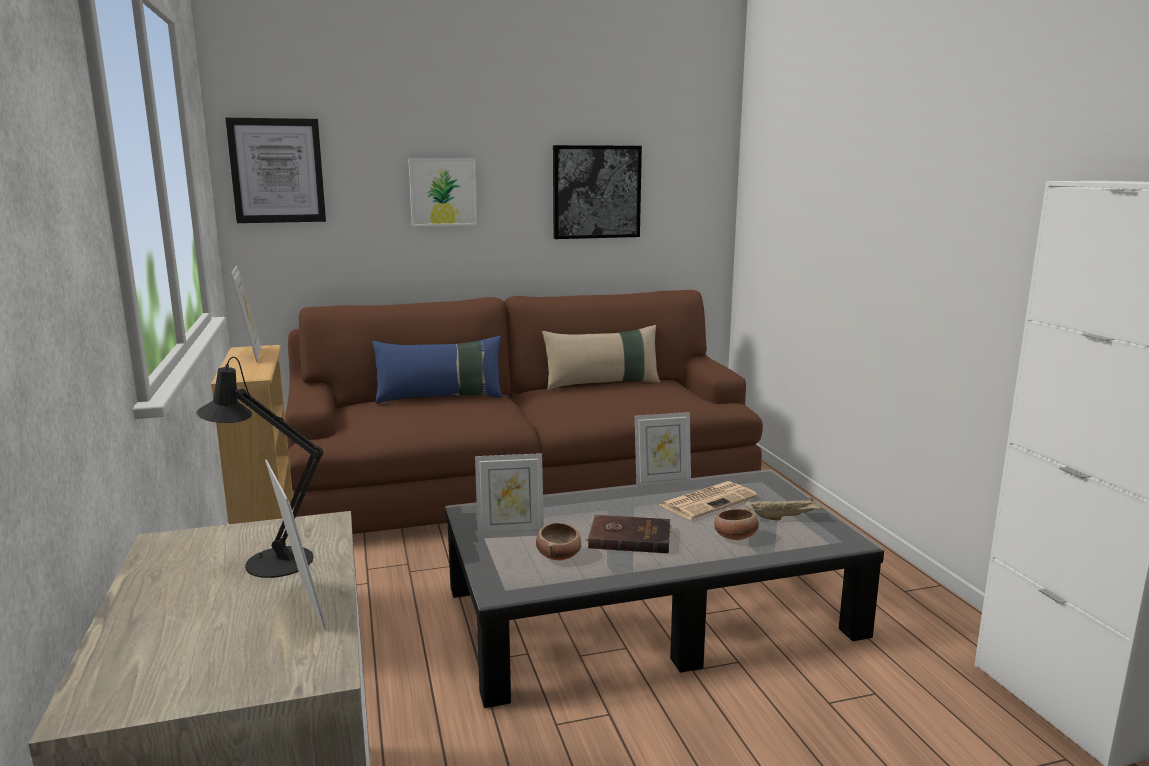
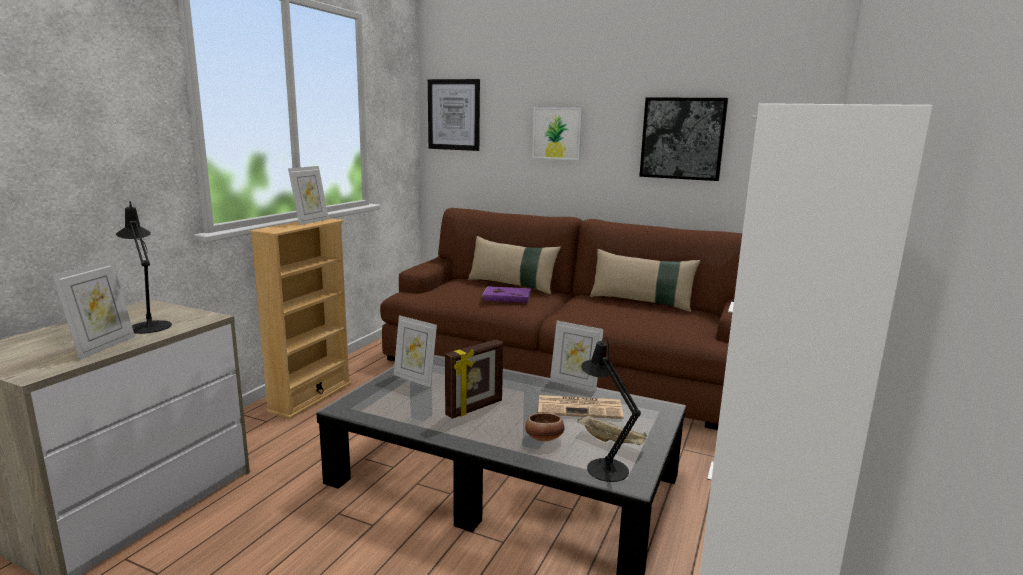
camera: 40 degrees right, 0 degrees up
blue pillow [372,336,503,404] -> beige pillow [468,236,561,294]
bowl [536,522,581,560] -> none
brown book [586,515,672,553] -> picture frame [445,340,503,419]
none -> purple book [482,286,531,303]
none -> black table lamp [581,337,641,482]

